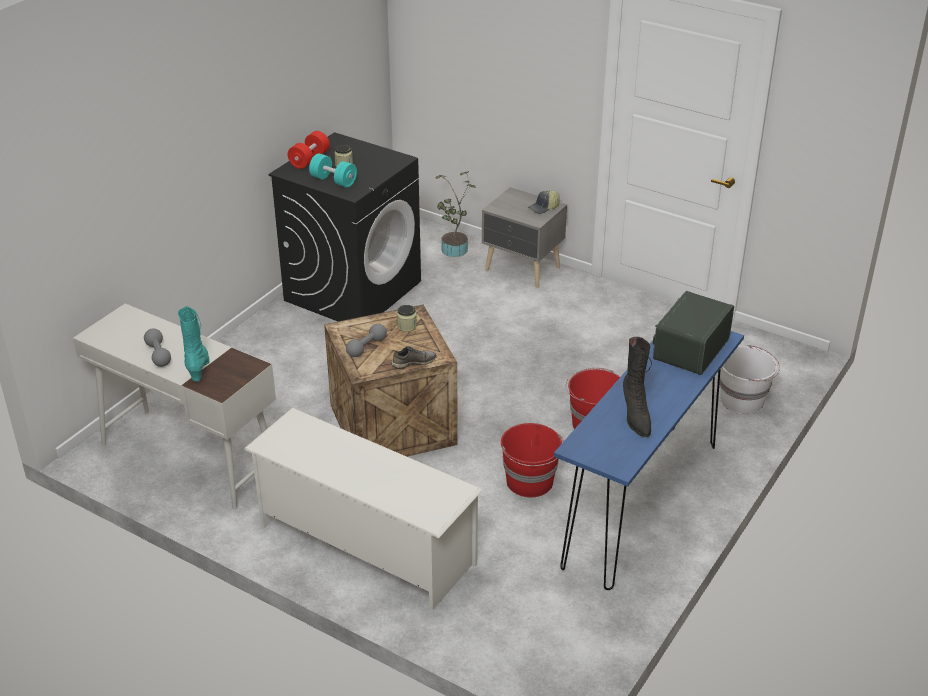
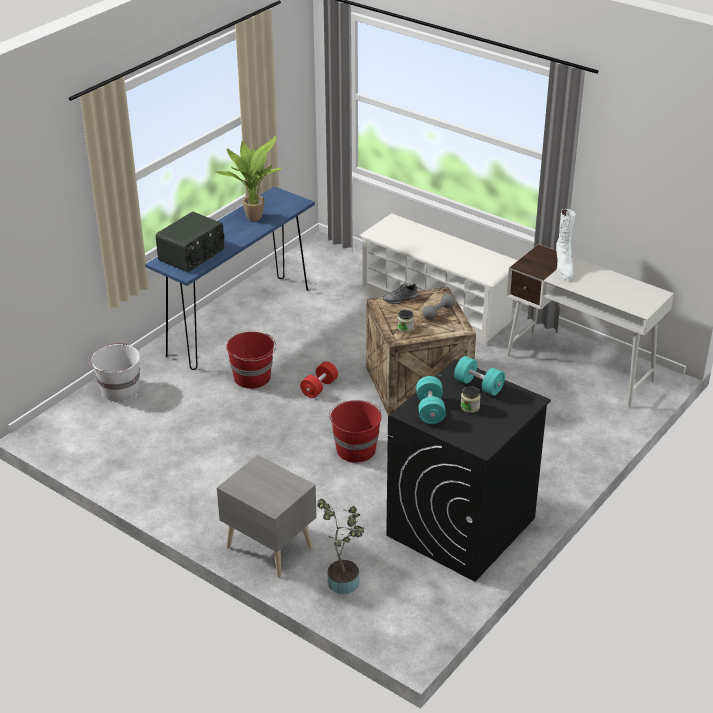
camera: 175 degrees left, 0 degrees up
grey dumbbell [144,329,171,367] -> none
turquoise boot [178,306,210,381] -> white boot [556,209,576,280]
red dumbbell [288,131,330,169] -> red dumbbell moved to [300,361,338,398]
red bucket [501,423,564,497] -> red bucket moved to [329,400,382,463]
cap [528,190,560,214] -> none
black boot [623,337,652,437] -> potted plant [215,136,283,221]
none -> turquoise dumbbell [416,376,446,424]

